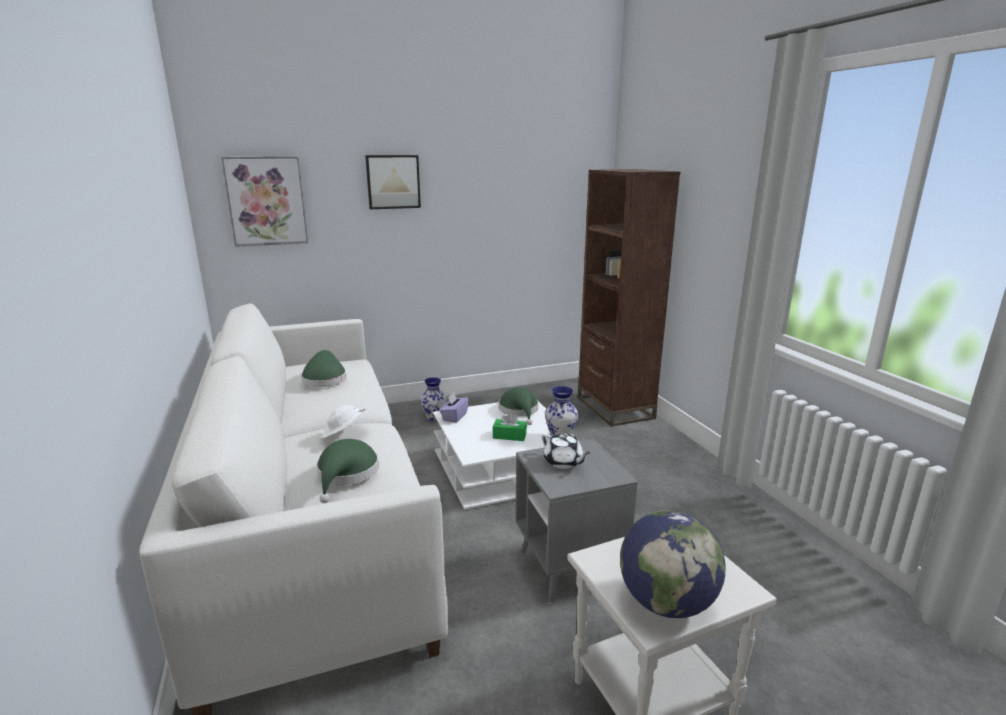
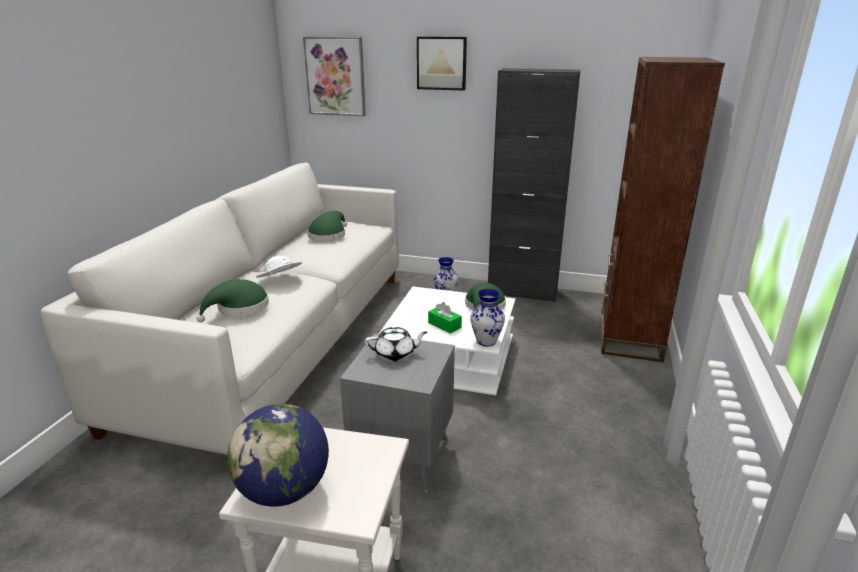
camera: 35 degrees right, 5 degrees up
purple tissue box [440,392,469,423] -> none
white teapot [542,434,590,469] -> white teapot turned 90 degrees counterclockwise [365,327,428,362]
none -> black cabinet [488,68,580,302]

